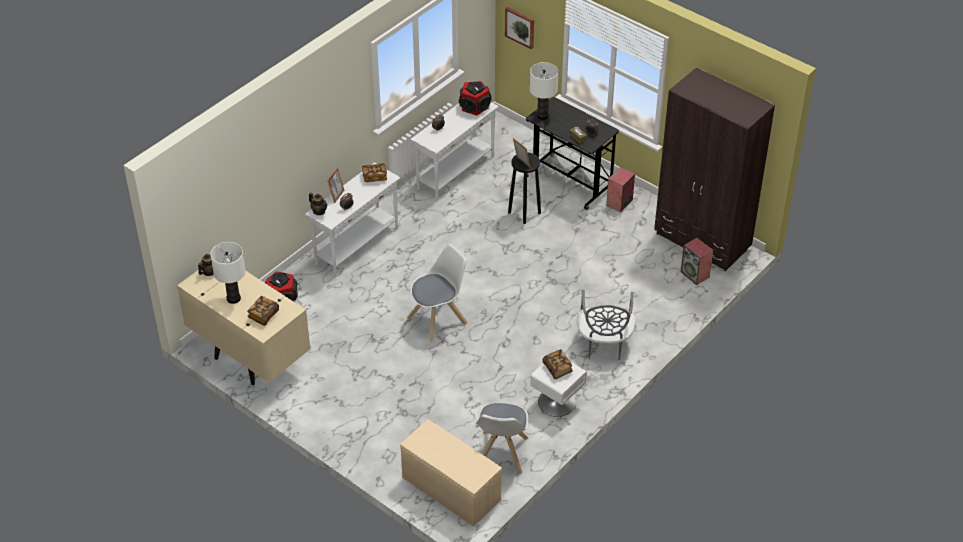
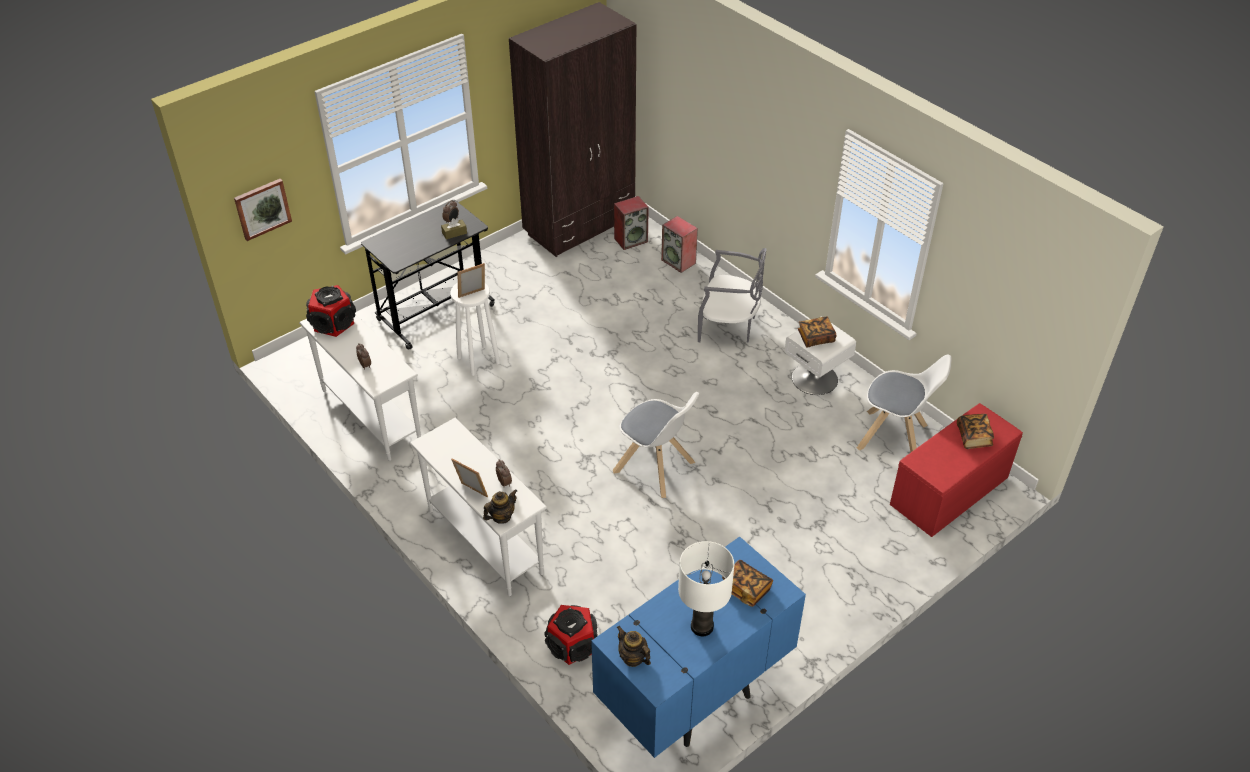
camera: 80 degrees left, 0 degrees up
beige dresser [177,262,310,385] -> blue dresser [591,537,806,758]
book [362,163,387,182] -> book moved to [957,414,994,449]
beige bench [400,419,502,527] -> red bench [890,403,1023,537]
chair [407,244,467,342] -> chair turned 150 degrees clockwise [613,392,699,498]
black stool [508,153,541,224] -> white stool [450,283,500,376]
white table lamp [530,62,558,120] -> none
speaker [606,167,635,212] -> speaker moved to [661,216,698,273]

